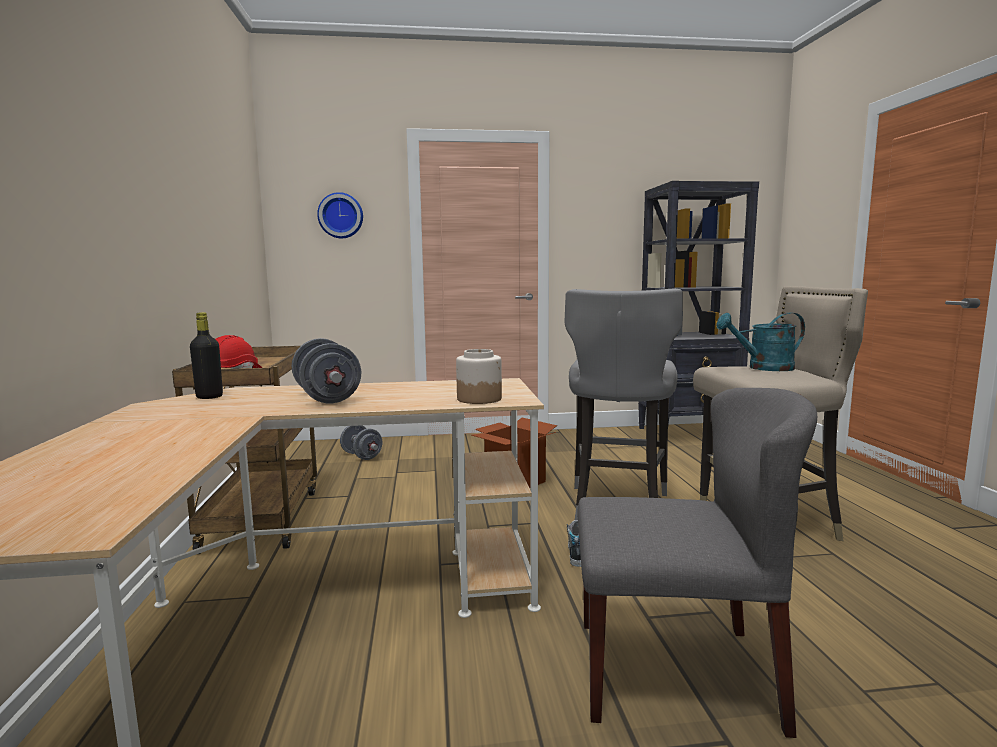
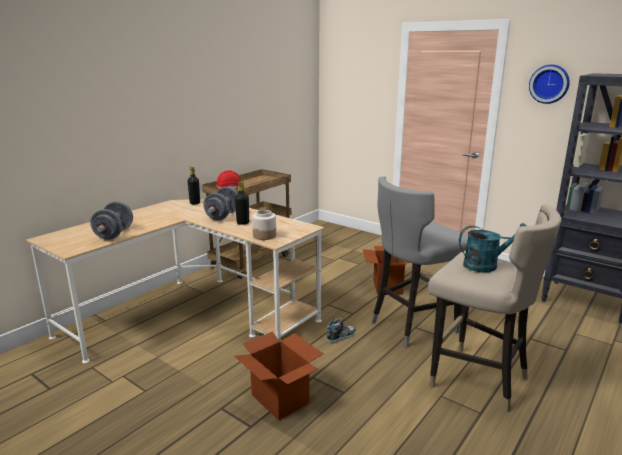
camera: 45 degrees right, 10 degrees up
wall clock [317,192,363,238] -> wall clock moved to [529,65,570,104]
grey dumbbell [340,425,382,460] -> grey dumbbell moved to [90,201,133,240]
grey chair [577,388,817,738] -> cardboard box [234,332,324,420]
turquoise watering can [716,313,805,371] -> turquoise watering can turned 135 degrees clockwise [459,223,527,272]
none -> black bottle [235,182,249,225]

